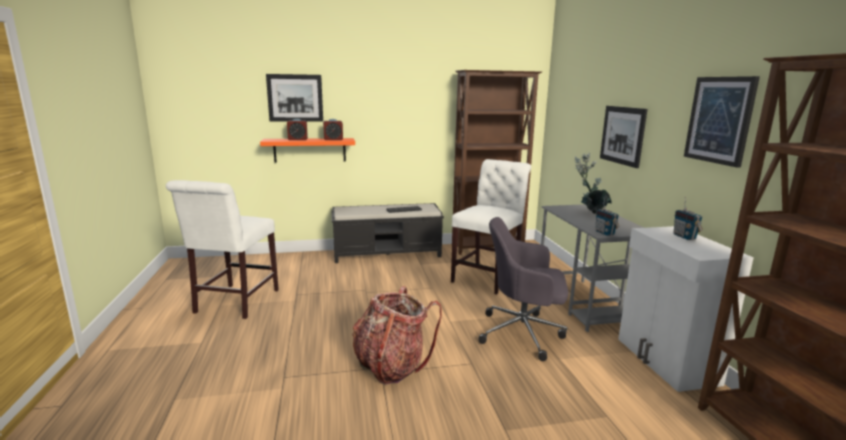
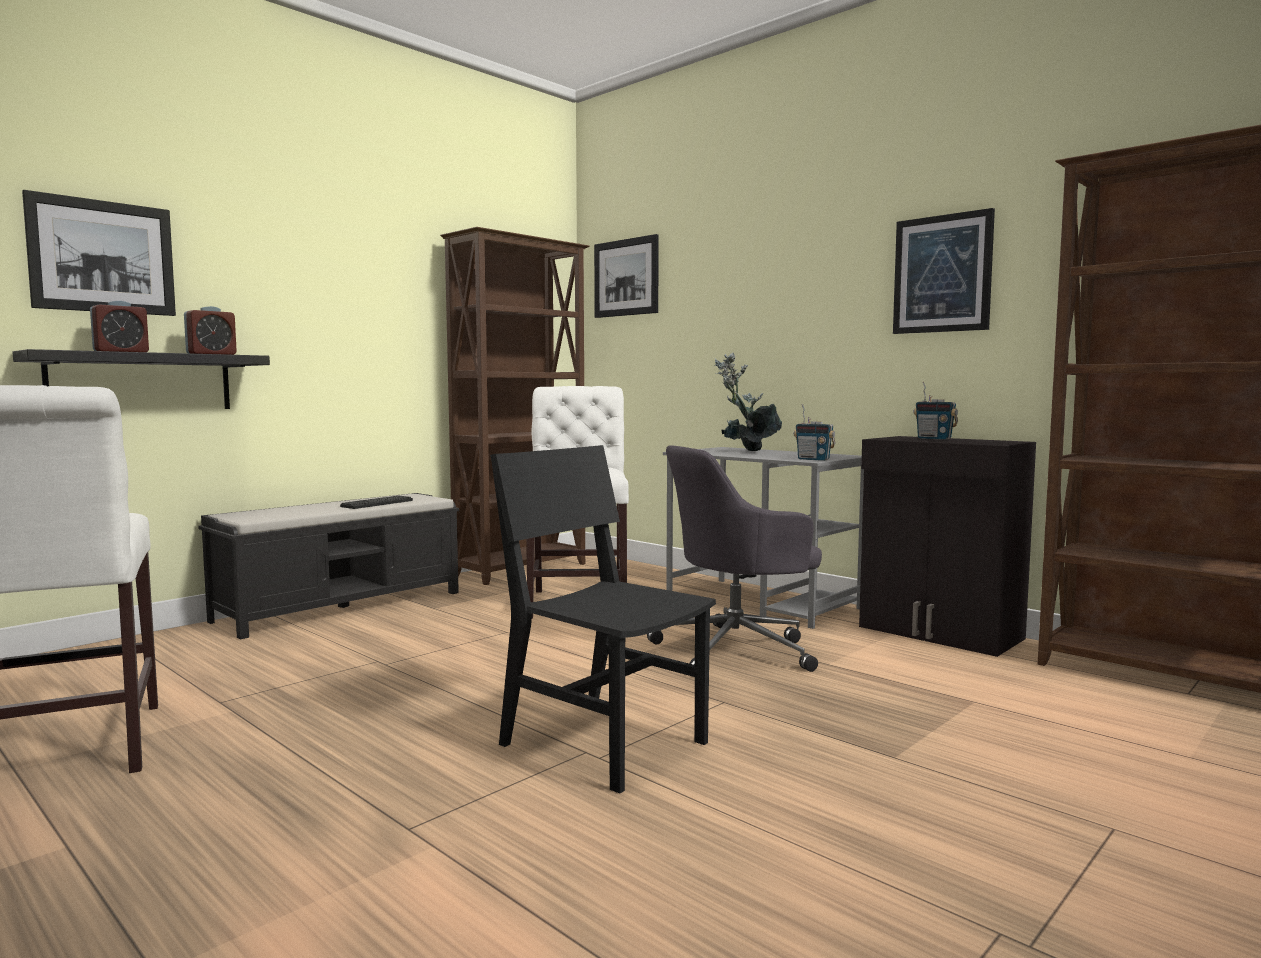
camera: 35 degrees left, 10 degrees down
orange shelf [260,138,355,163] -> black shelf [13,349,270,409]
backpack [352,286,442,385] -> black chair [490,445,716,794]
picture [600,106,648,168] -> picture moved to [594,234,659,318]
white cabinet [618,226,754,392] -> black cabinet [859,436,1036,657]

